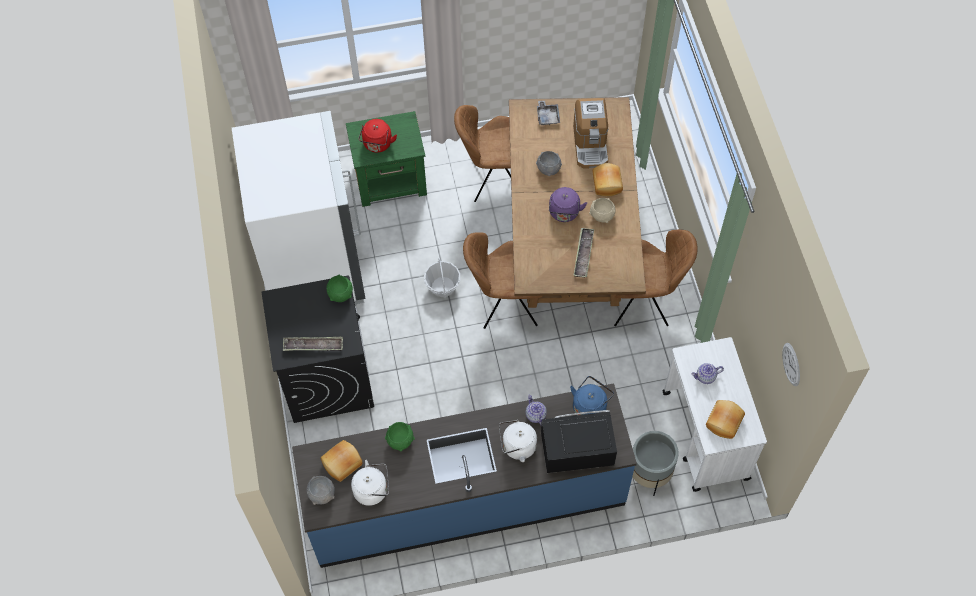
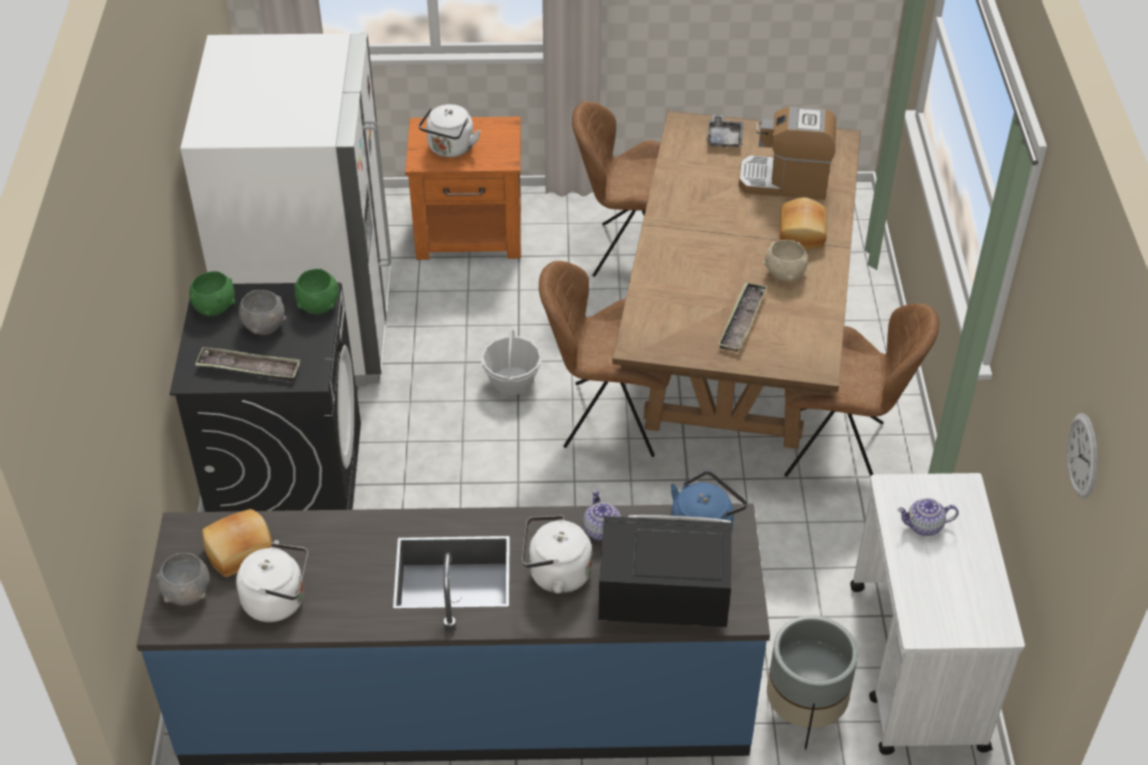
camera: 10 degrees right, 15 degrees down
green nightstand [346,111,427,207] -> orange nightstand [405,117,521,260]
red kettle [359,119,397,153] -> white kettle [419,104,481,157]
green bowl [385,422,415,451] -> green bowl moved to [189,271,235,316]
grey bowl [536,151,562,176] -> grey bowl moved to [239,290,286,335]
purple kettle [549,187,587,222] -> none
coffee machine [573,98,608,169] -> coffee machine turned 90 degrees clockwise [739,106,836,200]
bread [706,400,745,439] -> none

